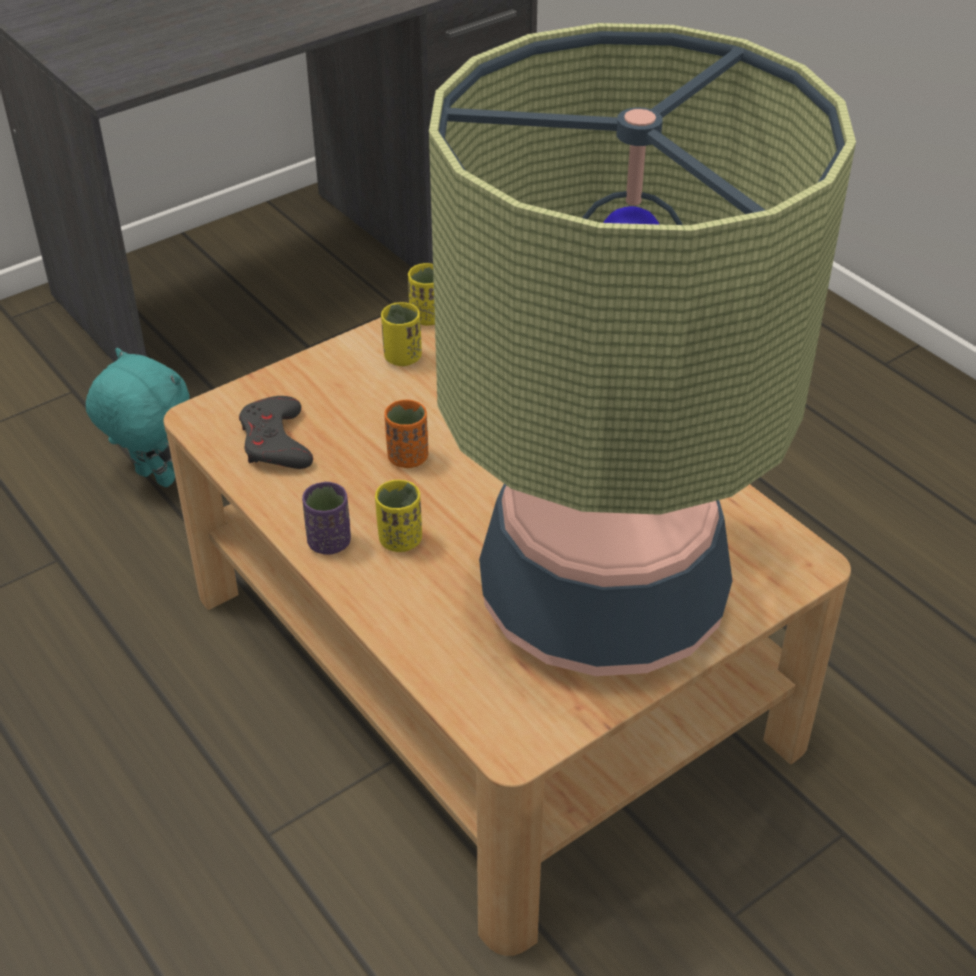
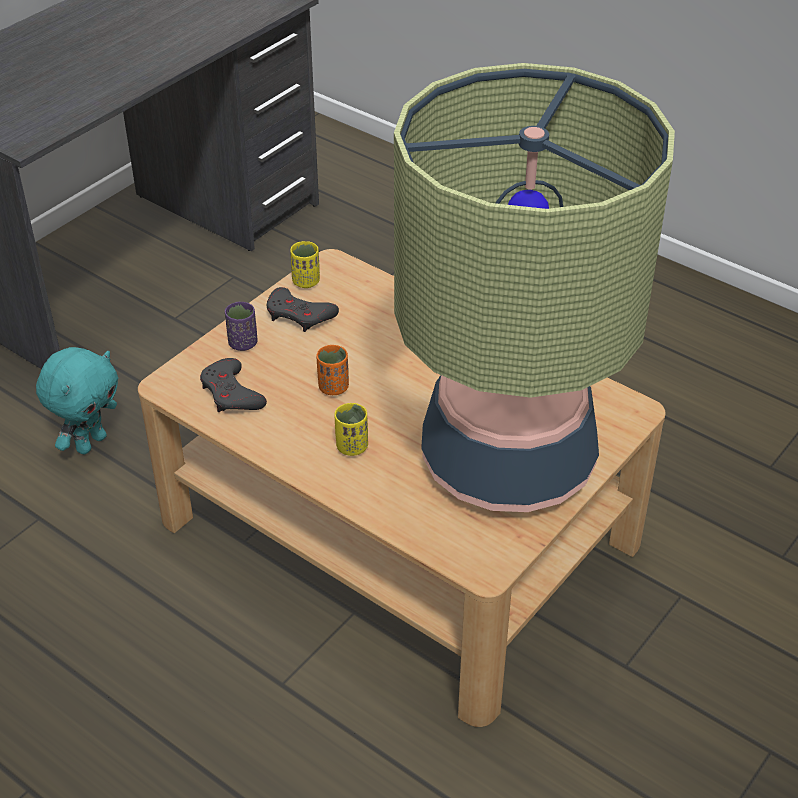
camera: 15 degrees left, 0 degrees up
turquoise plush toy [86,348,190,488] -> turquoise plush toy turned 105 degrees clockwise [36,347,118,454]
purple cup [302,482,351,555] -> purple cup moved to [224,302,258,351]
yellow cup [381,302,422,366] -> grey game controller [267,287,339,332]

